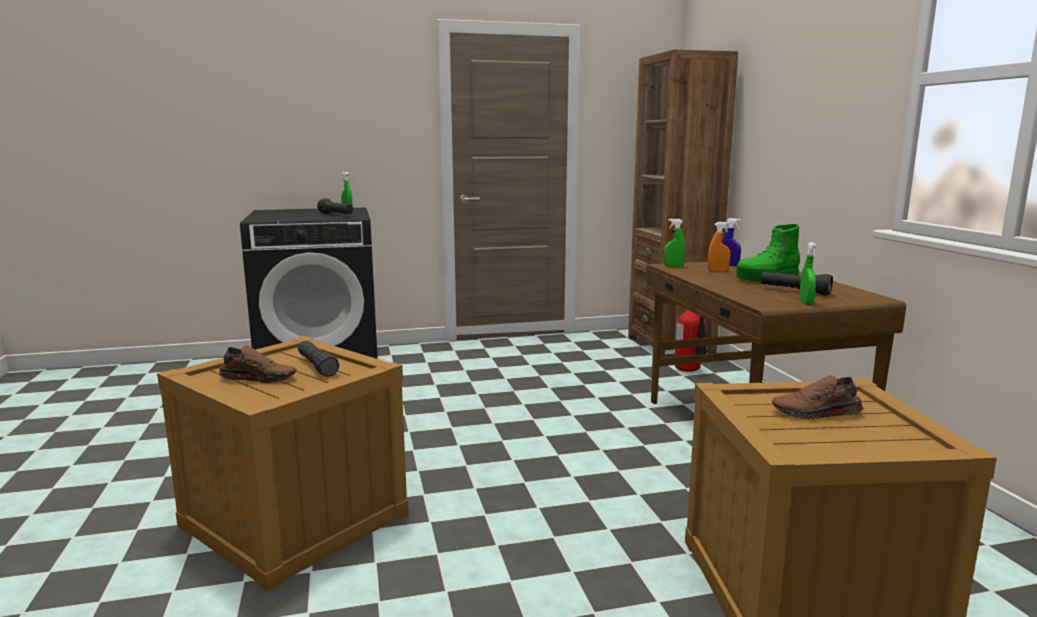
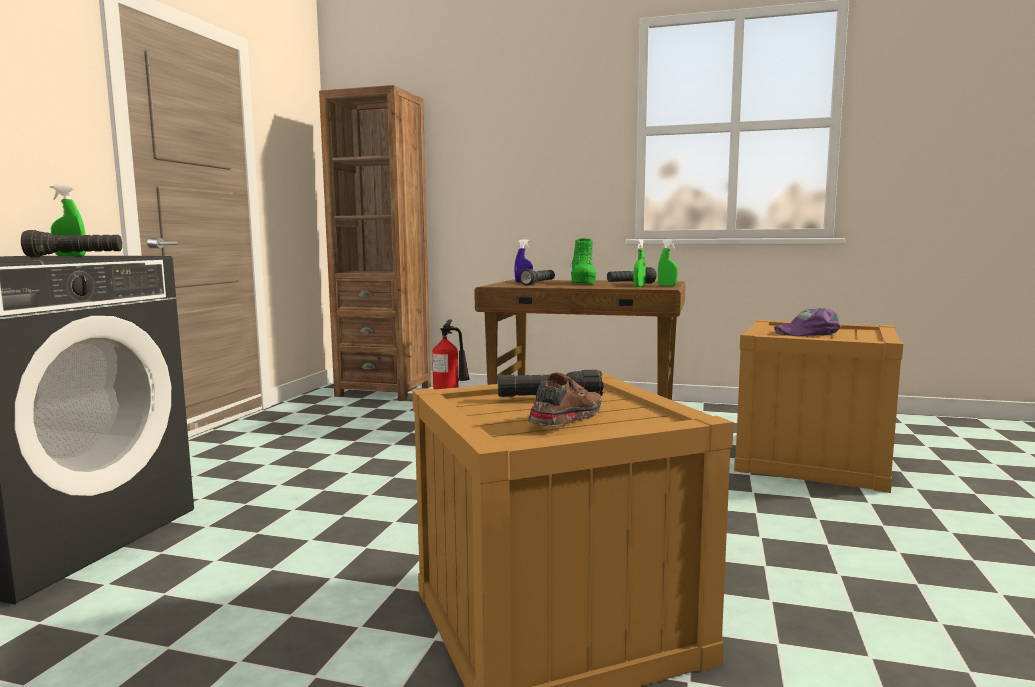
camera: 60 degrees left, 5 degrees down
green spray bottle [664,219,686,267] -> green spray bottle moved to [633,239,646,287]
orange spray bottle [708,222,731,272] -> black flashlight [519,269,555,286]
brown shoe [772,375,864,420] -> purple cap [774,308,841,336]

